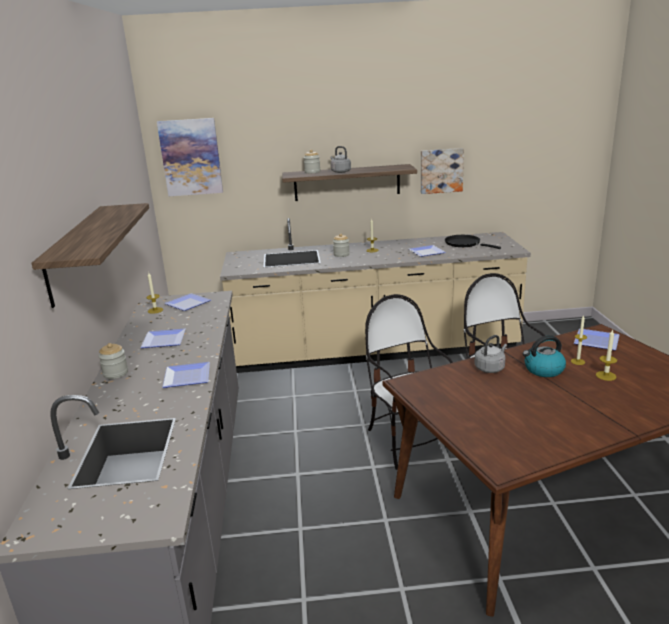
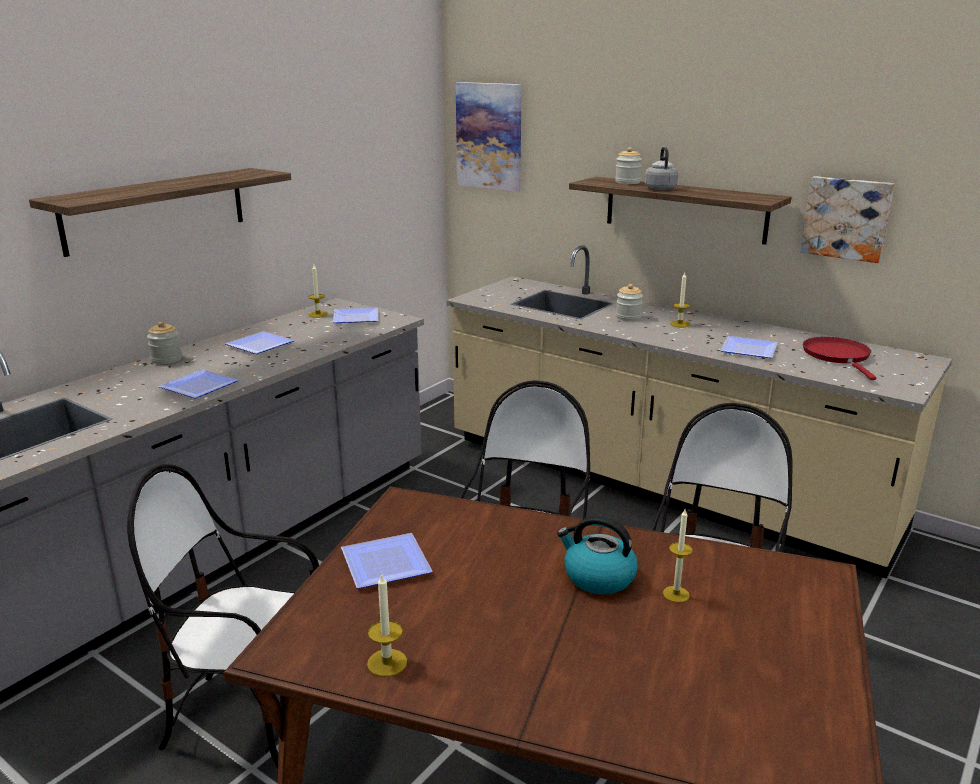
camera: 40 degrees right, 0 degrees up
black frying pan [445,235,501,249] -> red frying pan [803,337,876,380]
grey kettle [474,335,507,373] -> none
plate [574,329,620,350] -> plate moved to [341,533,433,589]
candle [596,329,617,381] -> candle moved to [367,575,407,677]
none -> chair [127,464,319,769]

